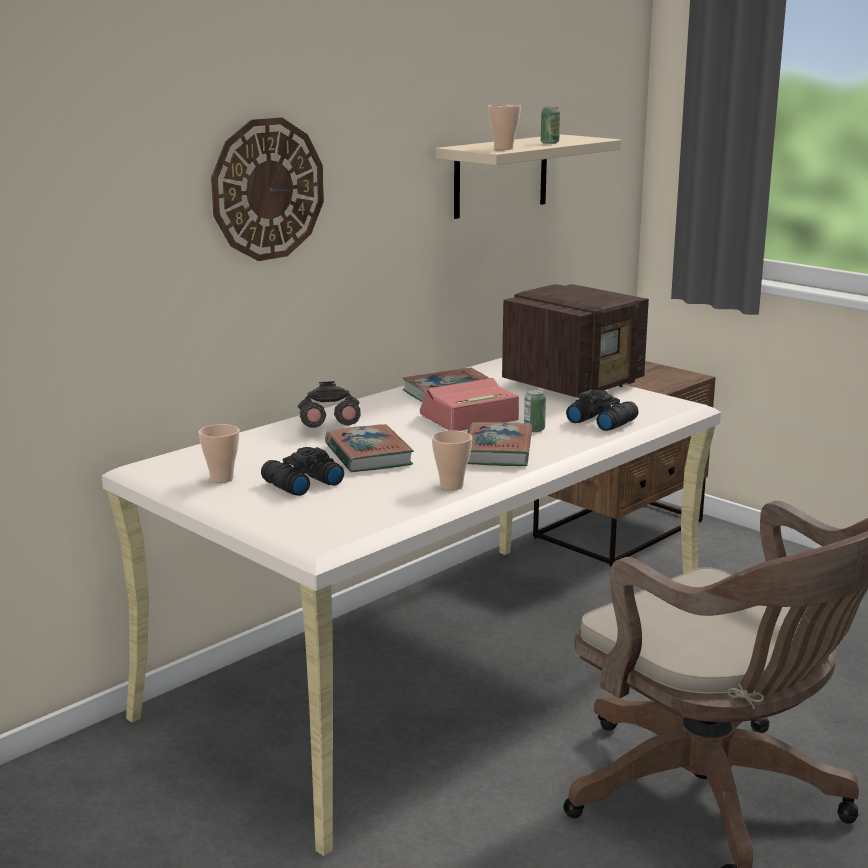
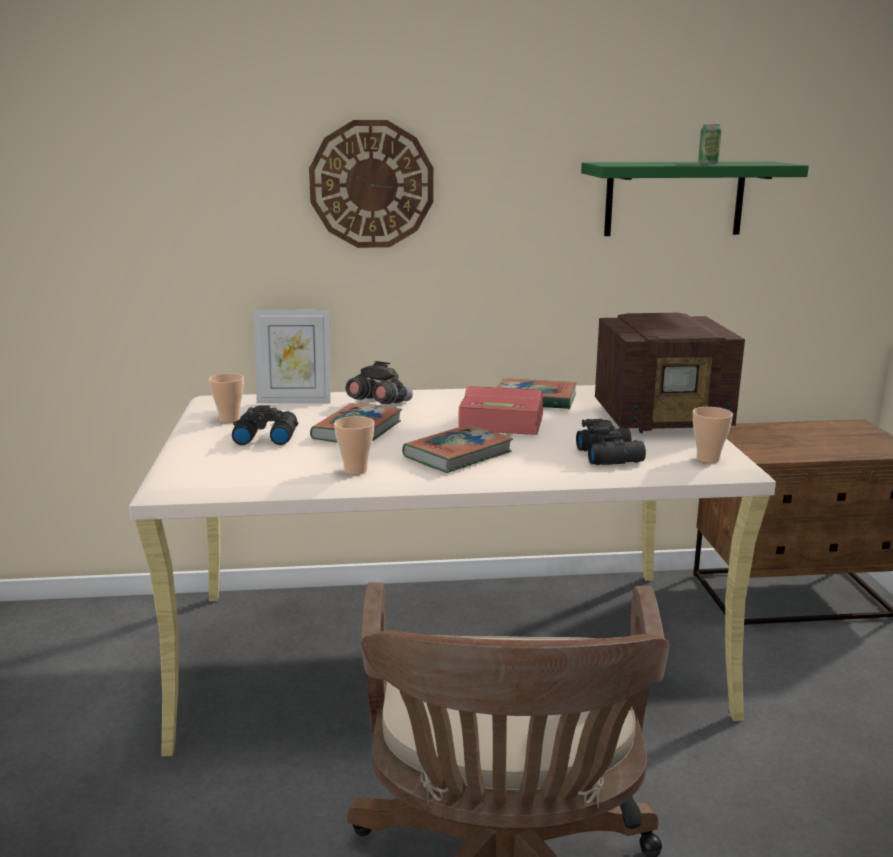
camera: 40 degrees right, 0 degrees up
beige shelf [436,134,621,219] -> green shelf [581,162,809,236]
cup [488,104,521,150] -> cup moved to [693,407,733,463]
can [524,389,546,432] -> none
none -> picture frame [254,310,331,404]

